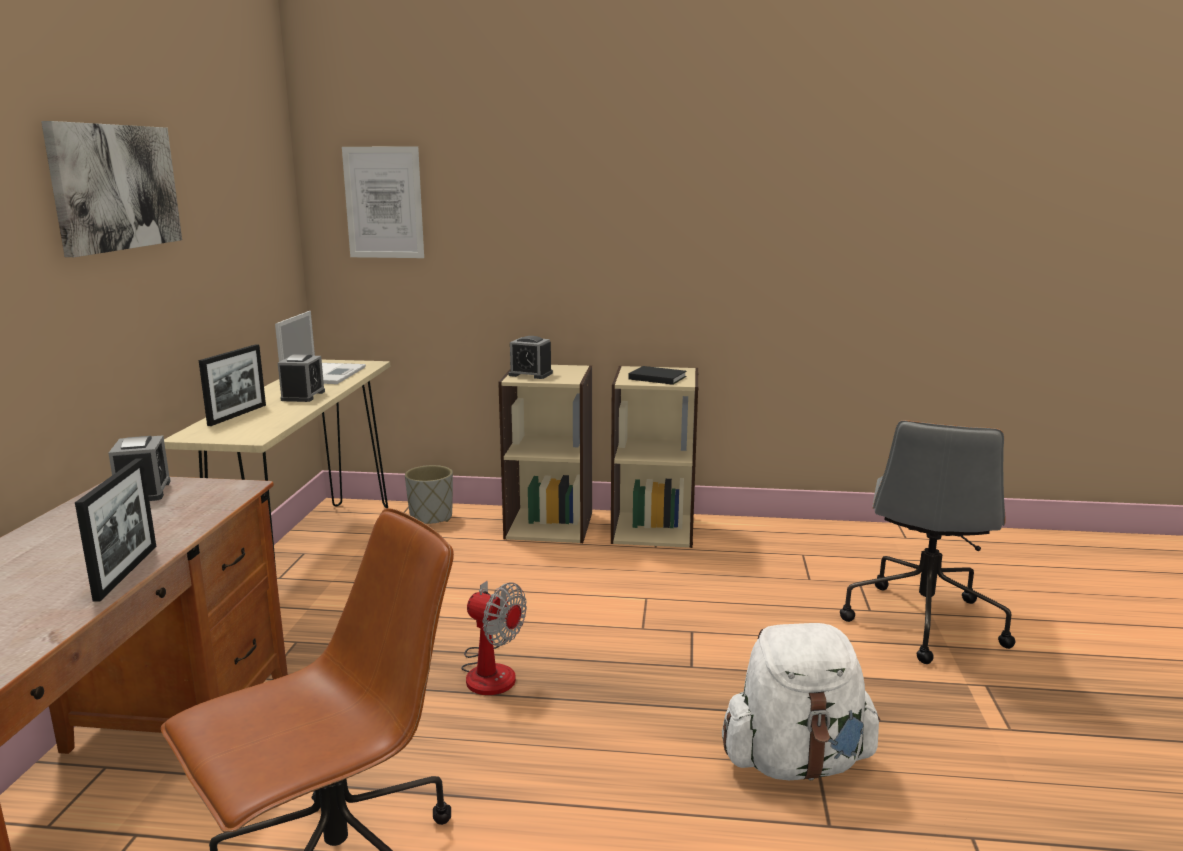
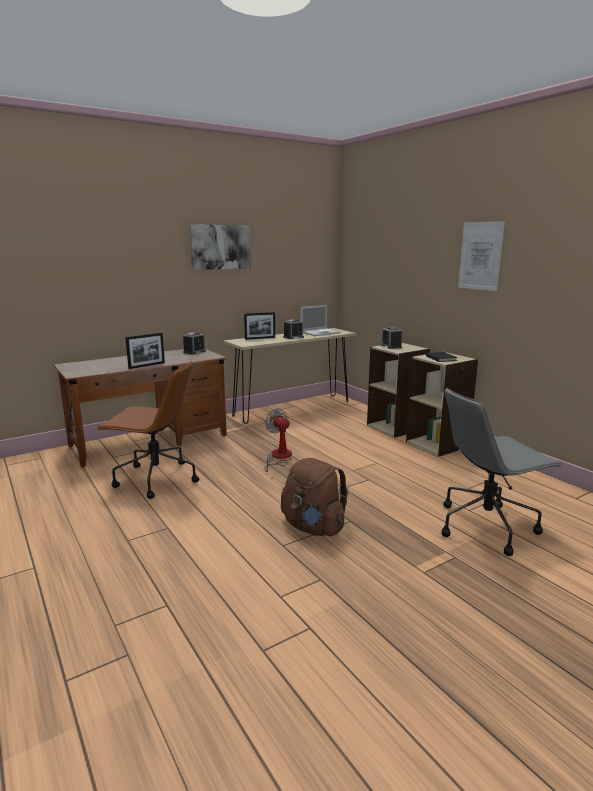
camera: 50 degrees right, 0 degrees up
picture [342,147,424,258] -> picture moved to [458,221,505,291]
grey planter [405,465,453,524] -> none
fan [461,581,527,695] -> fan turned 150 degrees clockwise [265,408,292,472]
white backpack [722,623,880,780] -> brown backpack [281,458,348,536]

